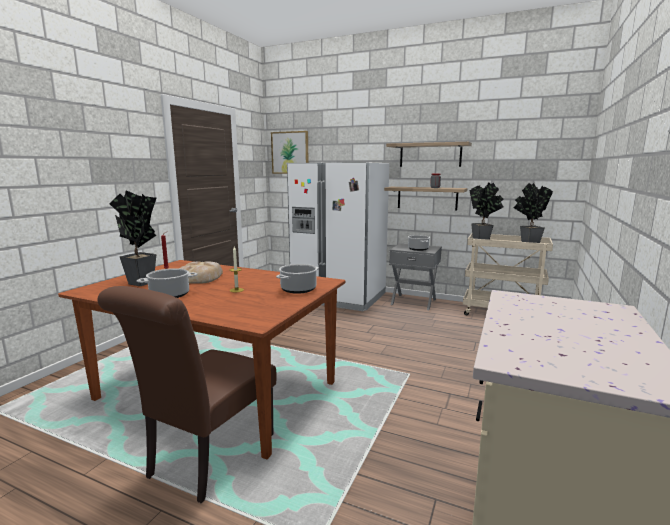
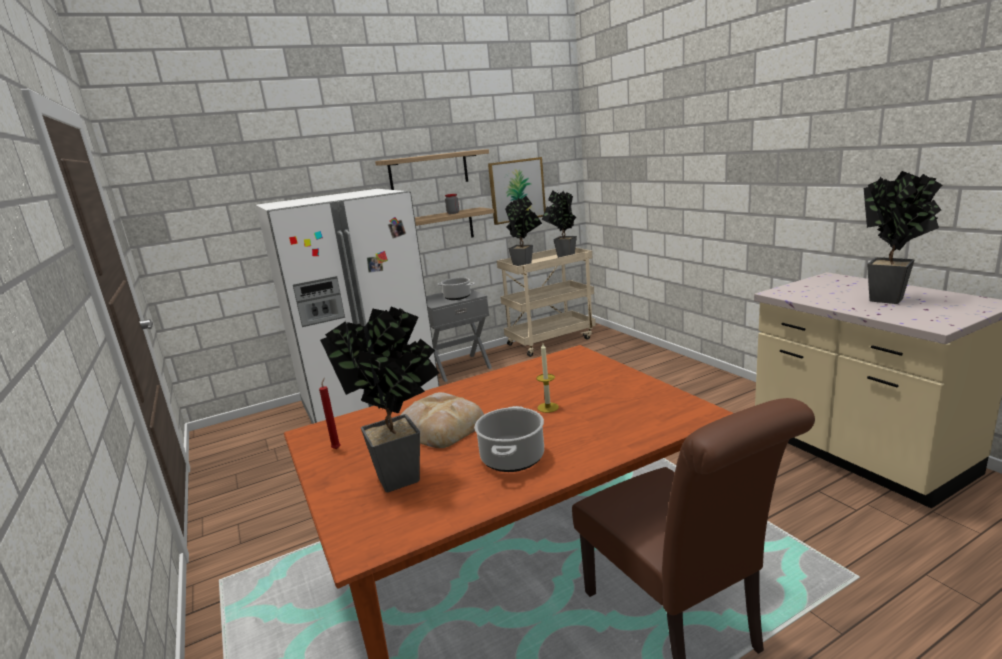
camera: 50 degrees left, 5 degrees up
picture [271,131,309,174] -> picture moved to [488,157,546,225]
cooking pot [276,264,319,294] -> none
none -> potted plant [864,171,942,304]

